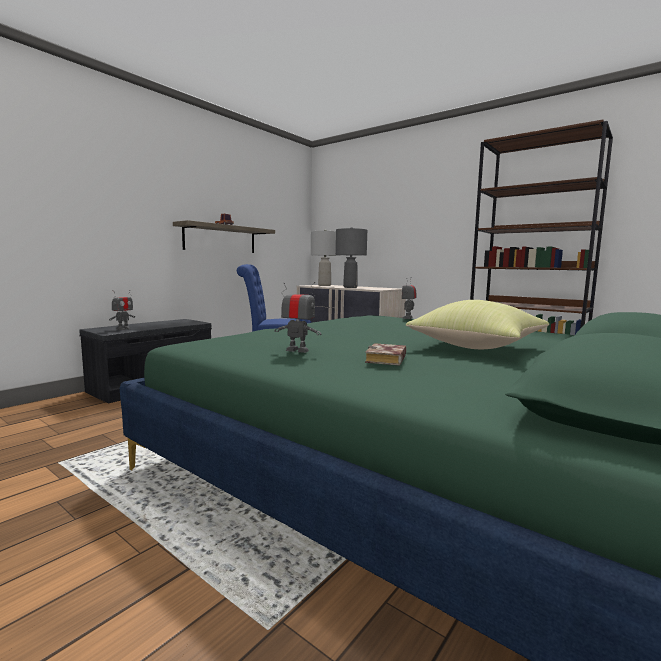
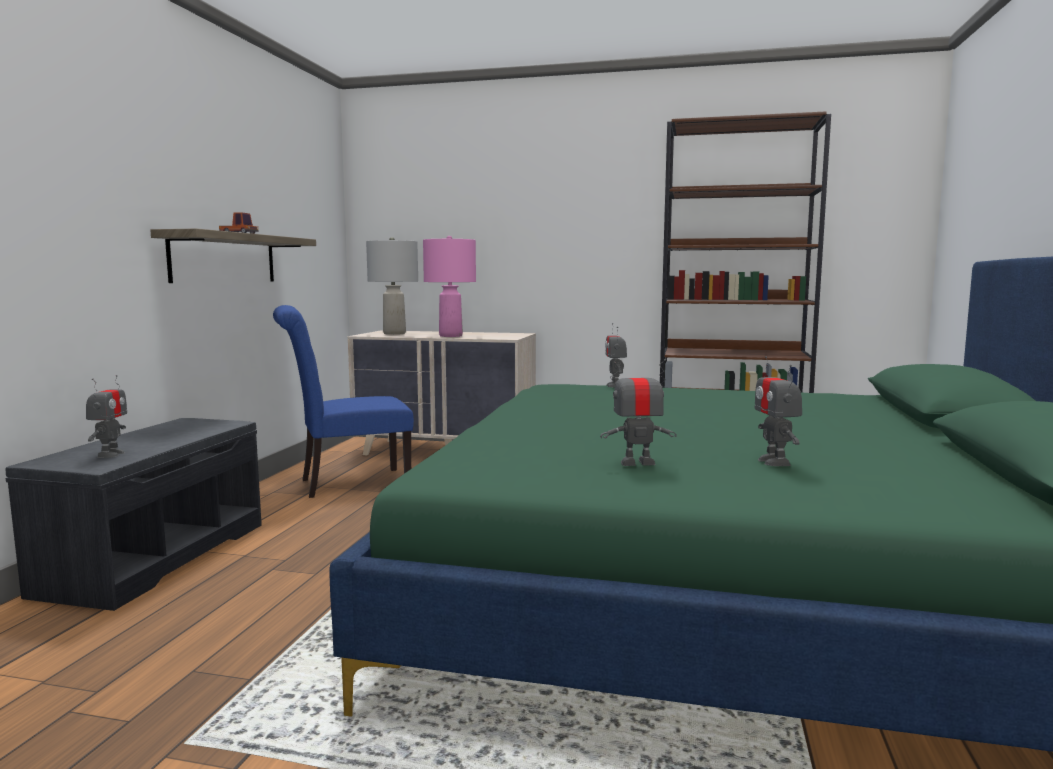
camera: 25 degrees left, 0 degrees up
grey table lamp [336,227,367,288] -> pink table lamp [423,236,476,337]
book [365,343,406,366] -> toy robot [755,356,802,466]
yellow pillow [406,300,549,349] -> none

